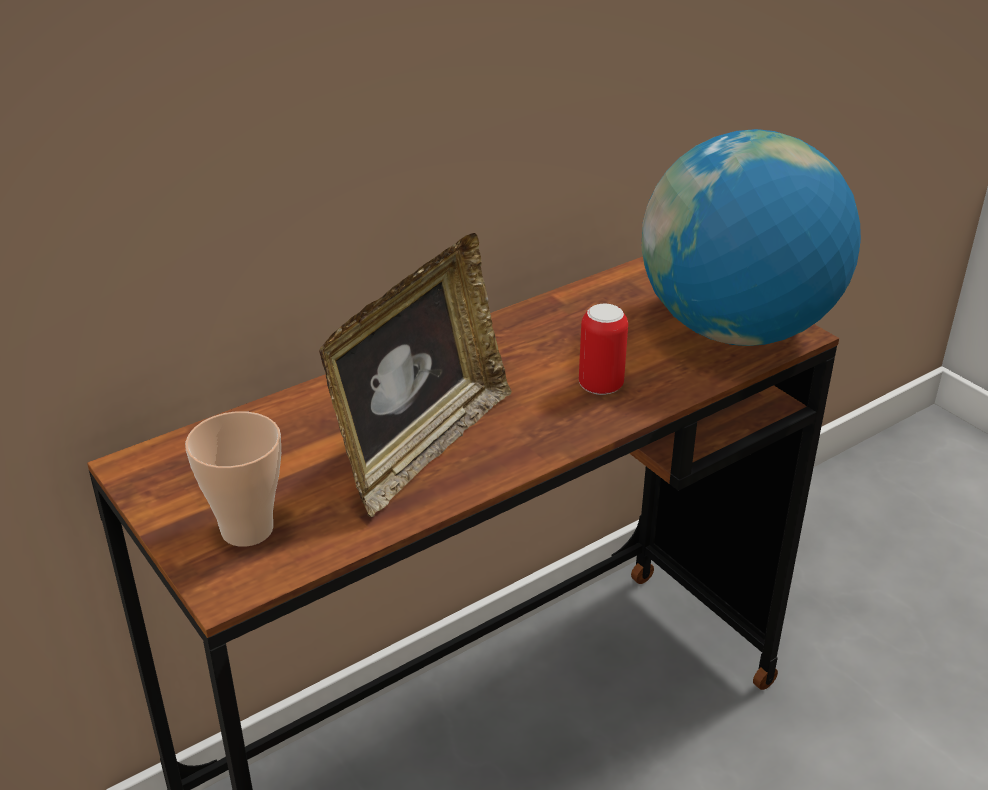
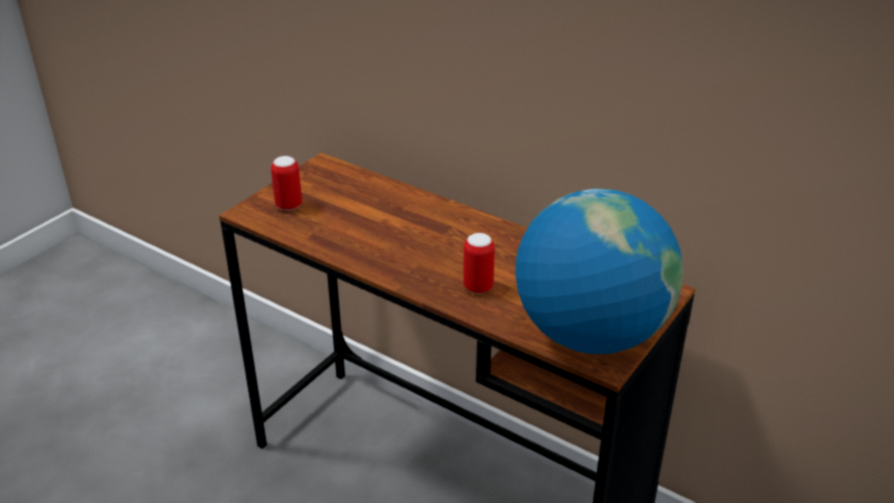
camera: 70 degrees right, 0 degrees up
cup [185,411,281,547] -> can [271,156,302,211]
picture frame [319,233,512,517] -> none

